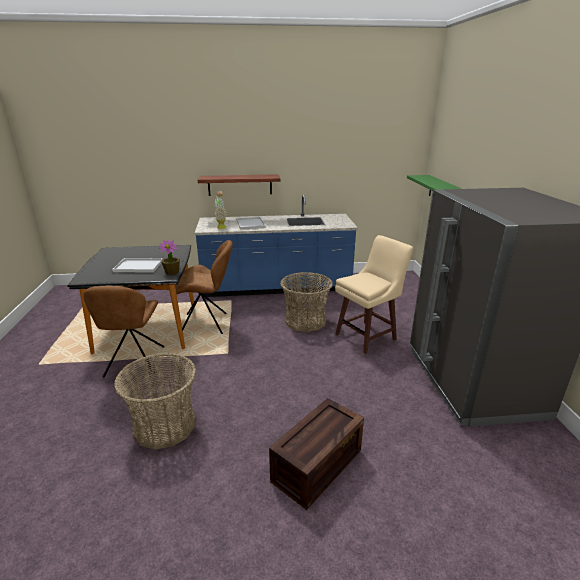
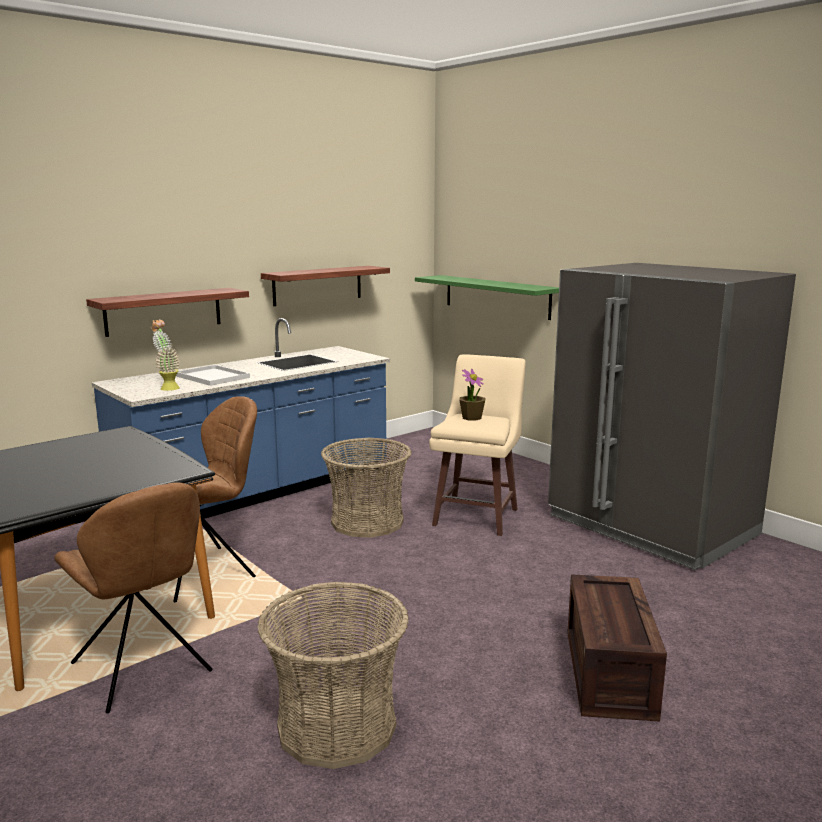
camera: 35 degrees left, 10 degrees down
white tray [112,258,163,272] -> none
potted plant [159,240,180,275] -> potted plant moved to [459,369,485,421]
none -> shelf [261,266,390,306]

